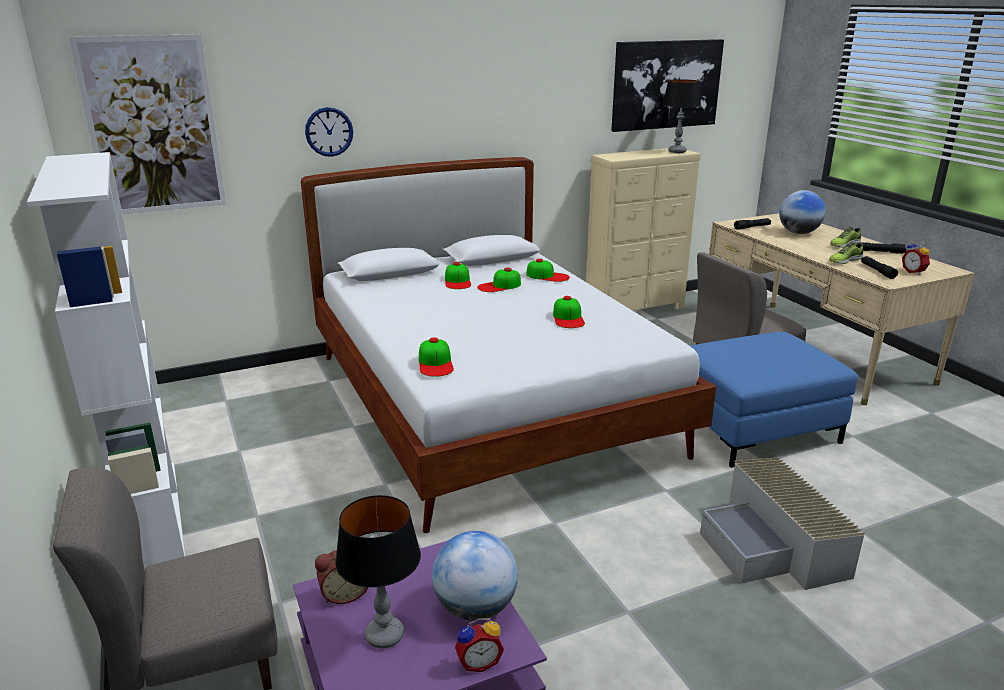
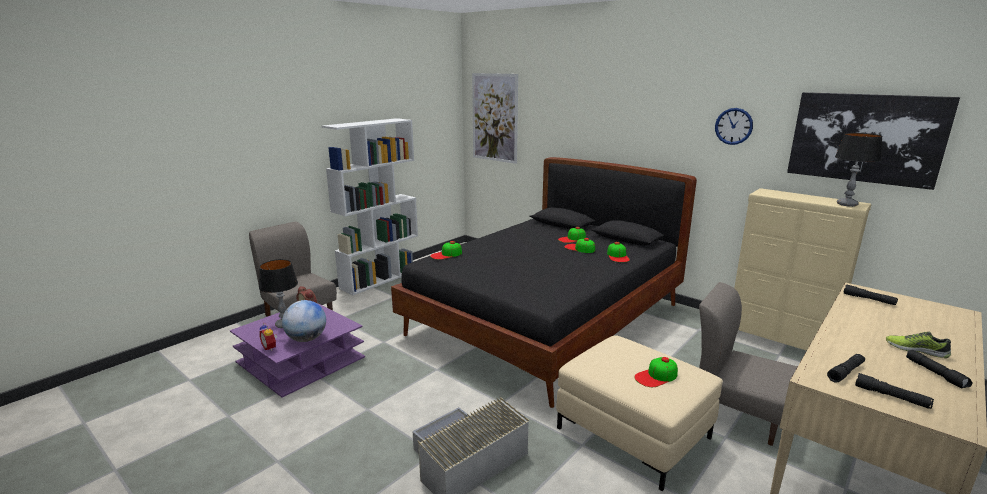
camera: 65 degrees right, 5 degrees down
white bed [301,157,716,533] -> black bed [391,157,697,408]
wall clock [305,107,353,157] -> wall clock moved to [715,108,753,145]
cap [553,296,585,328] -> cap moved to [635,357,678,387]
blue ottoman [690,332,858,468] -> beige ottoman [556,335,723,491]
globe [779,190,826,234] -> none
shoe [829,242,863,264] -> none
alarm clock [902,240,930,275] -> black flashlight [855,373,934,409]

